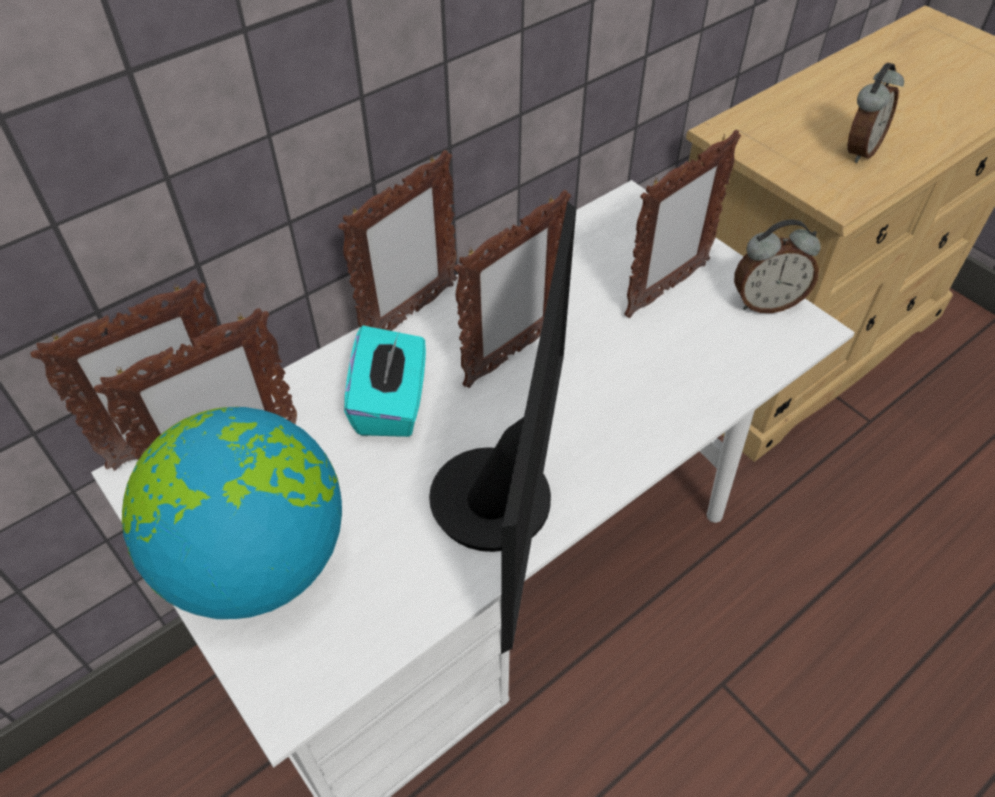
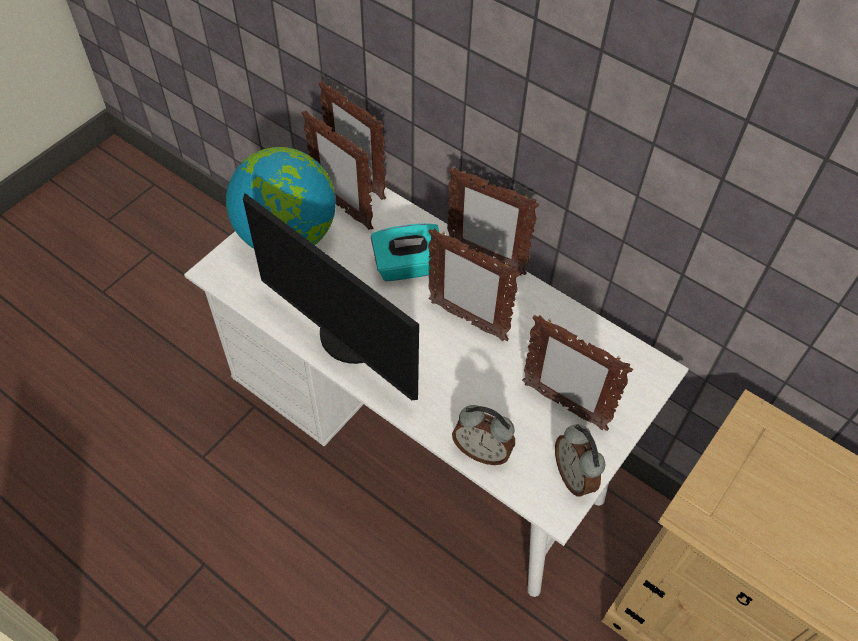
camera: 75 degrees right, 5 degrees up
monitor [429,201,576,654] -> monitor turned 45 degrees clockwise [243,193,419,400]
alarm clock [848,63,904,163] -> alarm clock moved to [452,405,515,465]

